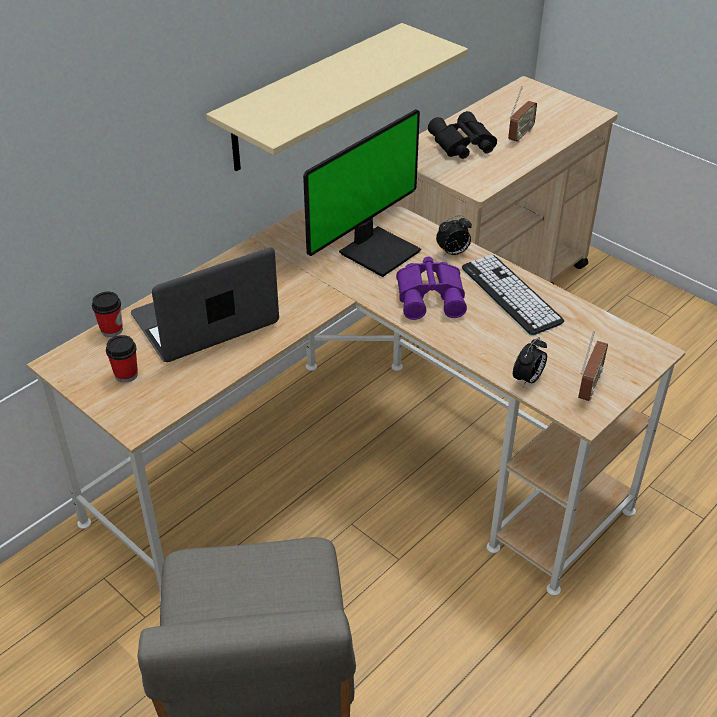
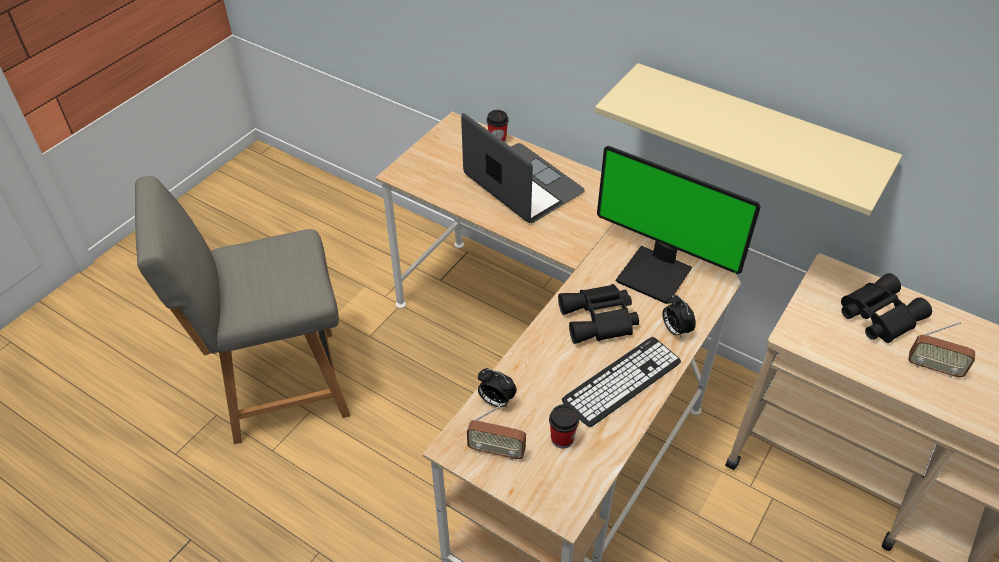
camera: 80 degrees right, 5 degrees up
cup [106,335,138,383] -> cup moved to [549,404,579,448]
purple binoculars [396,257,467,320] -> black binoculars [558,284,639,344]

